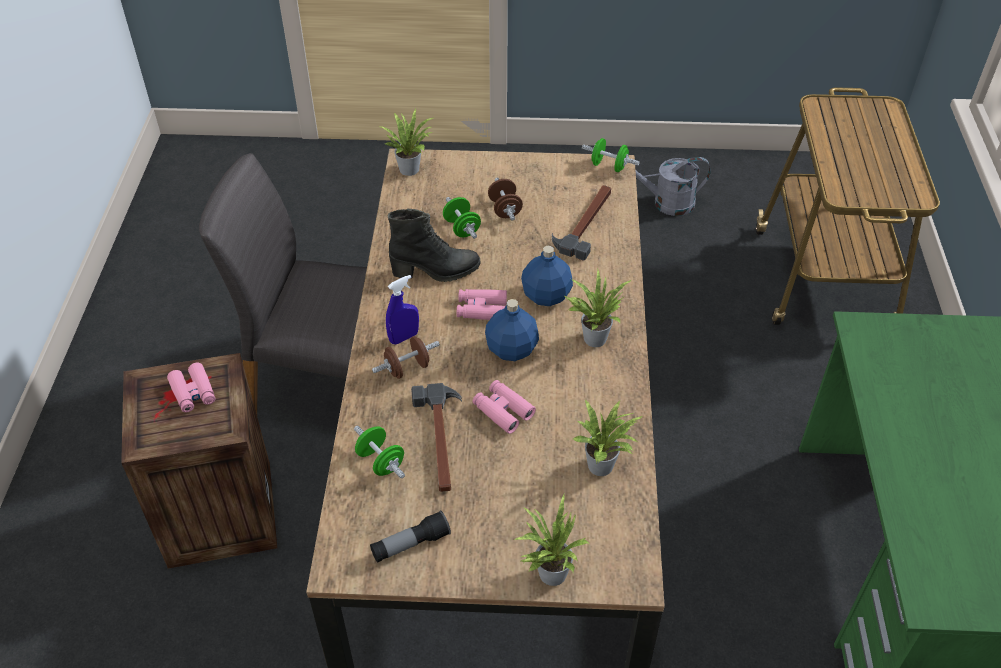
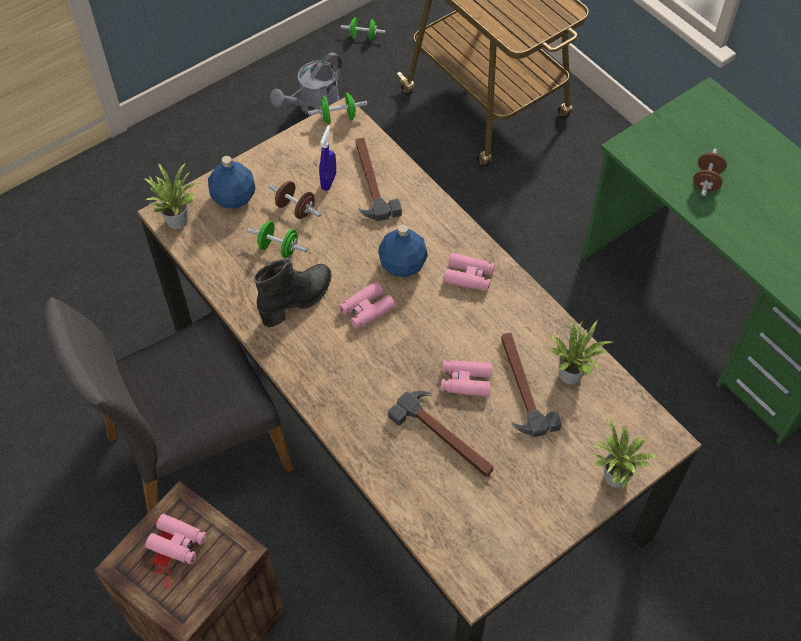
camera: 40 degrees left, 10 degrees up
green dumbbell [354,426,405,478] -> green dumbbell moved to [341,17,385,41]
flashlight [370,510,451,563] -> none
brown dumbbell [372,336,440,379] -> brown dumbbell moved to [693,149,727,196]
blue spray bottle [386,275,419,344] -> blue spray bottle moved to [319,125,336,191]
blue bottle [485,299,539,361] -> blue bottle moved to [208,156,255,209]
potted plant [565,269,631,347] -> pink binoculars [443,253,495,291]
none -> hammer [501,333,562,437]

